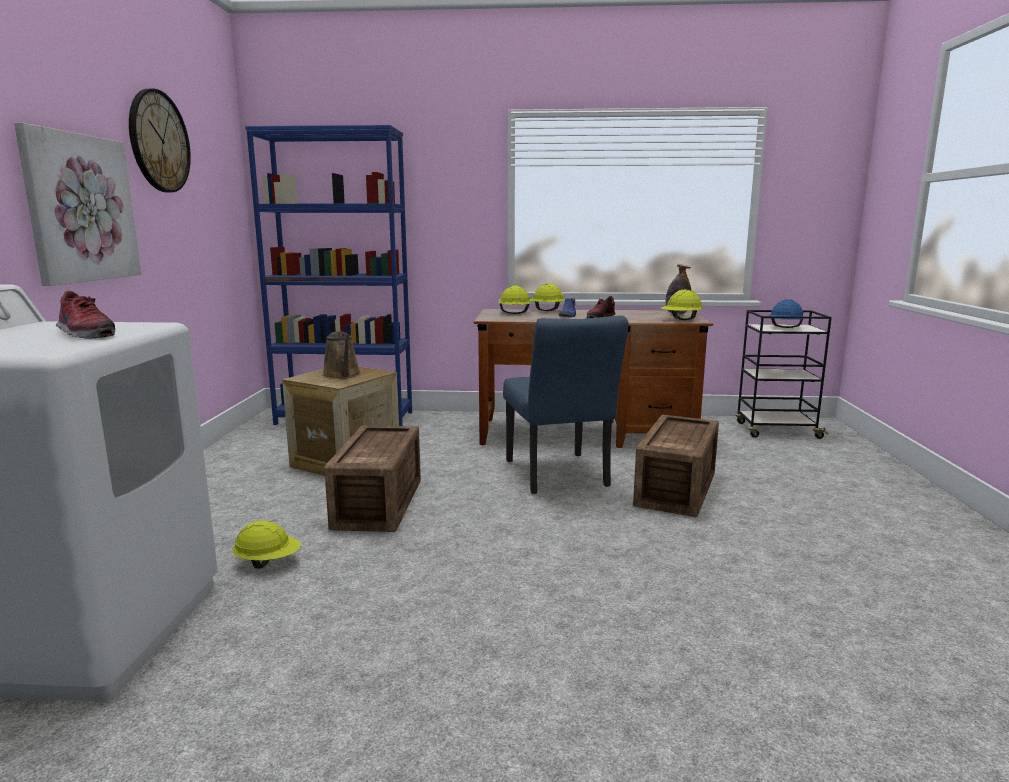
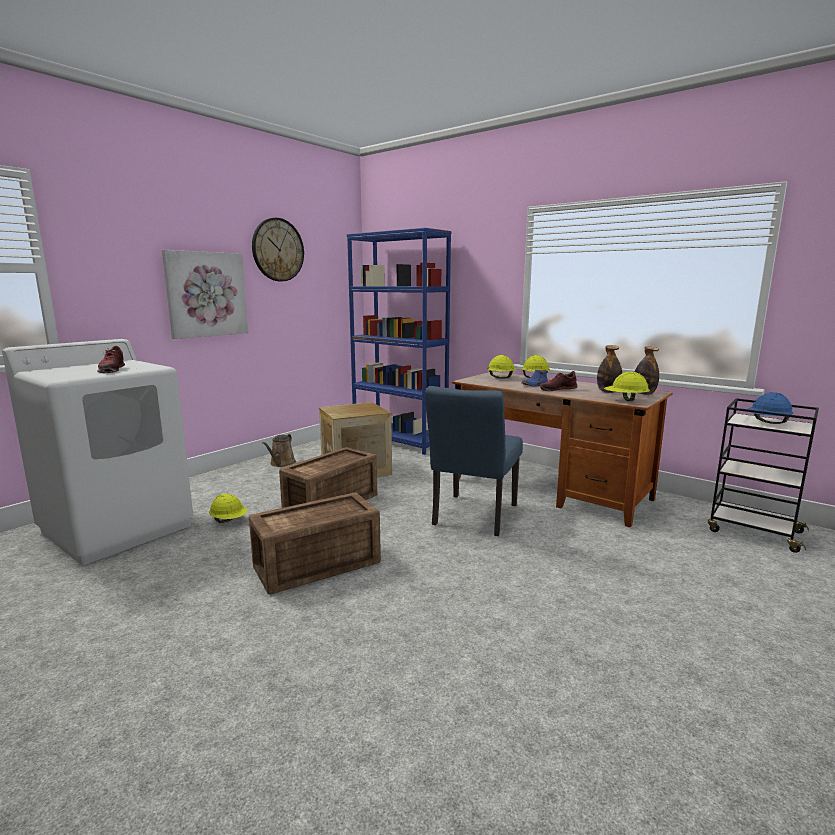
camera: 35 degrees right, 0 degrees up
brown watering can [322,331,361,379] -> brown watering can moved to [262,434,296,467]
crate [633,415,719,517] -> crate moved to [249,493,381,595]
none -> bottle [597,345,622,393]

